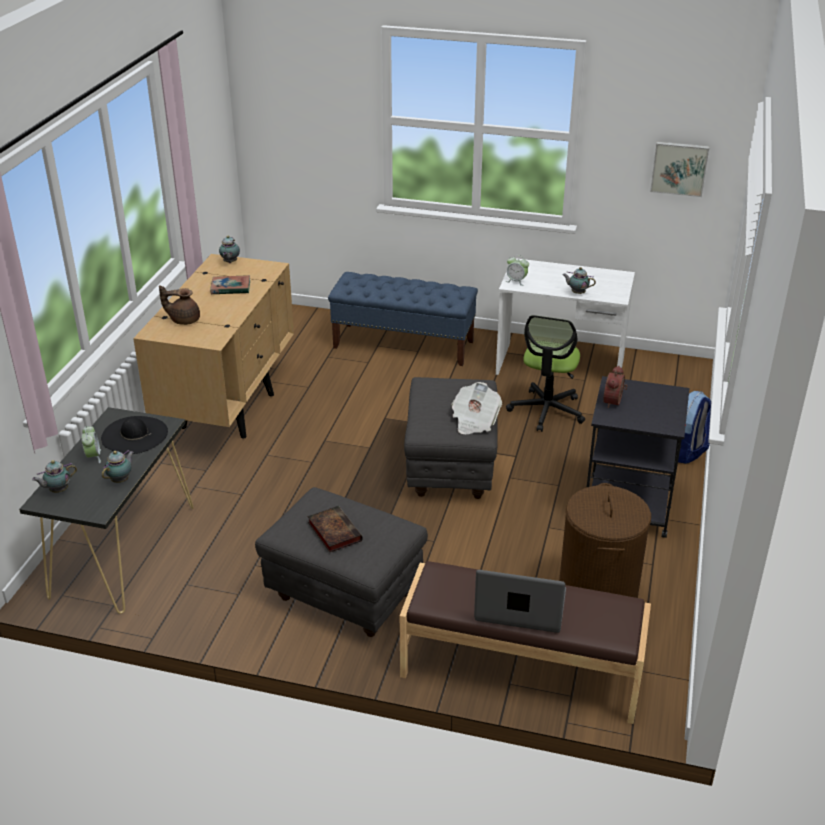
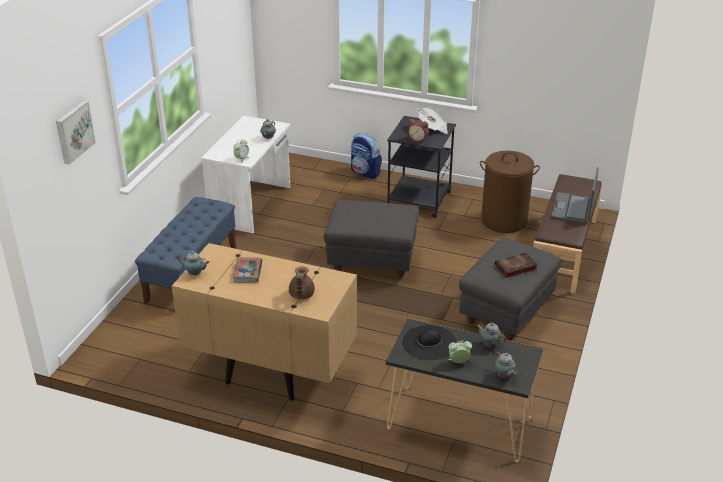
camera: 85 degrees left, 0 degrees up
newspaper [452,382,502,434] -> newspaper moved to [417,108,448,134]
office chair [506,315,585,432] -> none
picture [650,142,710,197] -> picture moved to [56,100,96,165]

